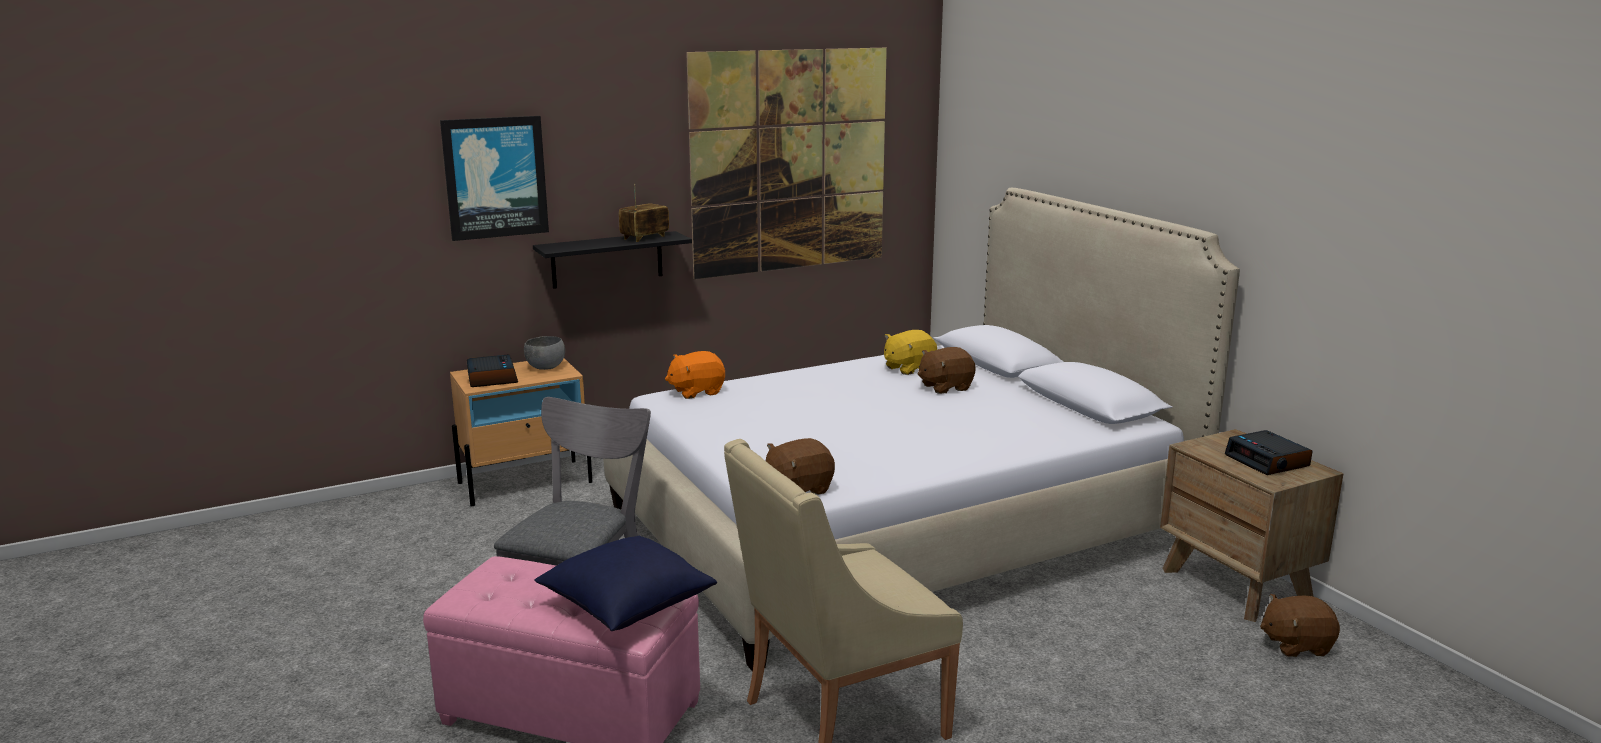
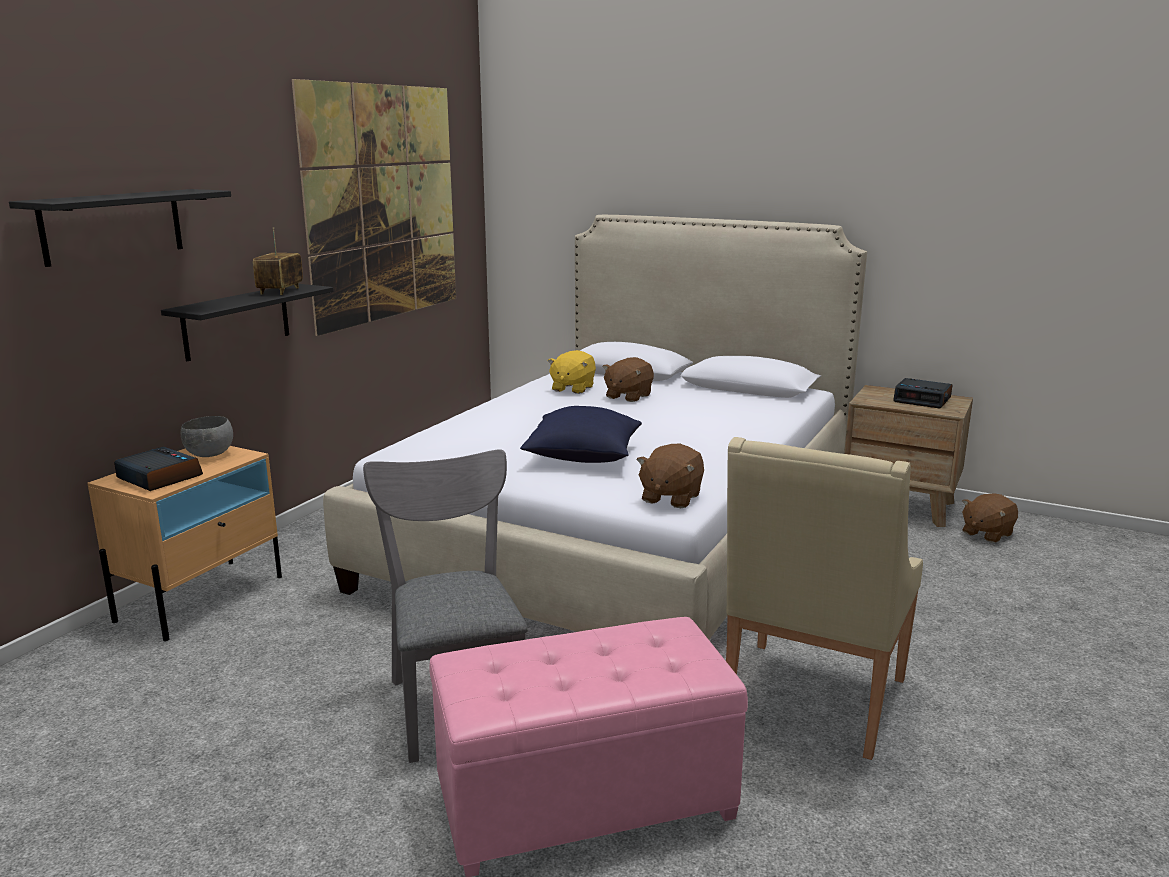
camera: 35 degrees left, 0 degrees up
picture [440,116,549,241] -> black shelf [9,189,231,267]
blue pillow [534,536,717,631] -> blue pillow moved to [520,406,642,463]
orange plush toy [665,351,725,399] -> none

